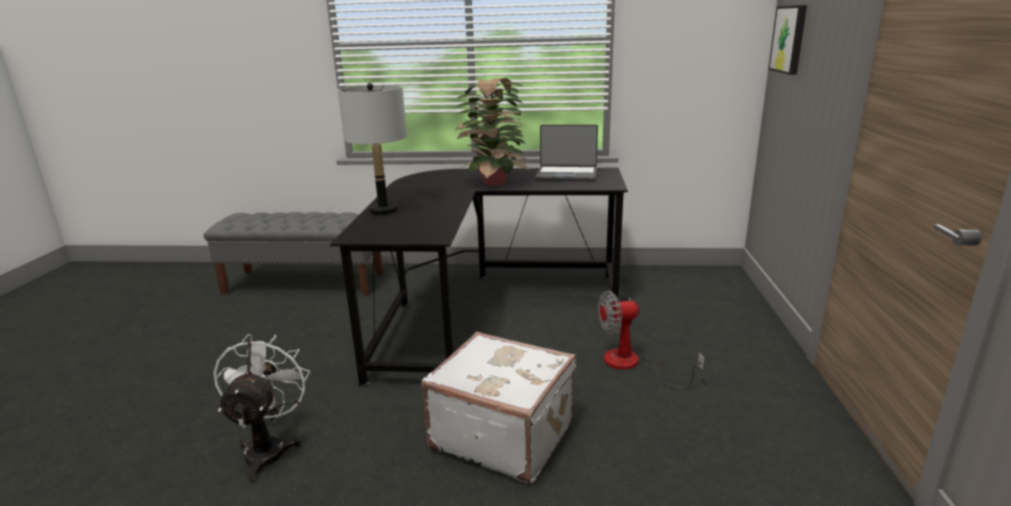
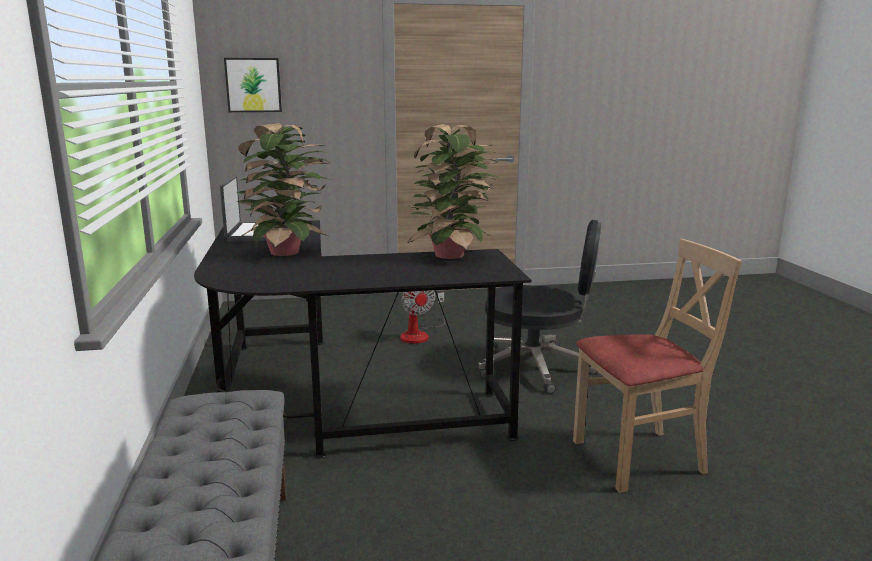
camera: 105 degrees left, 5 degrees down
white fan [213,334,310,482] -> beige chair [573,239,742,493]
grey table lamp [338,83,407,215] -> none
white suitcase [421,332,577,484] -> black office chair [478,220,601,394]
none -> potted plant [407,124,501,259]

